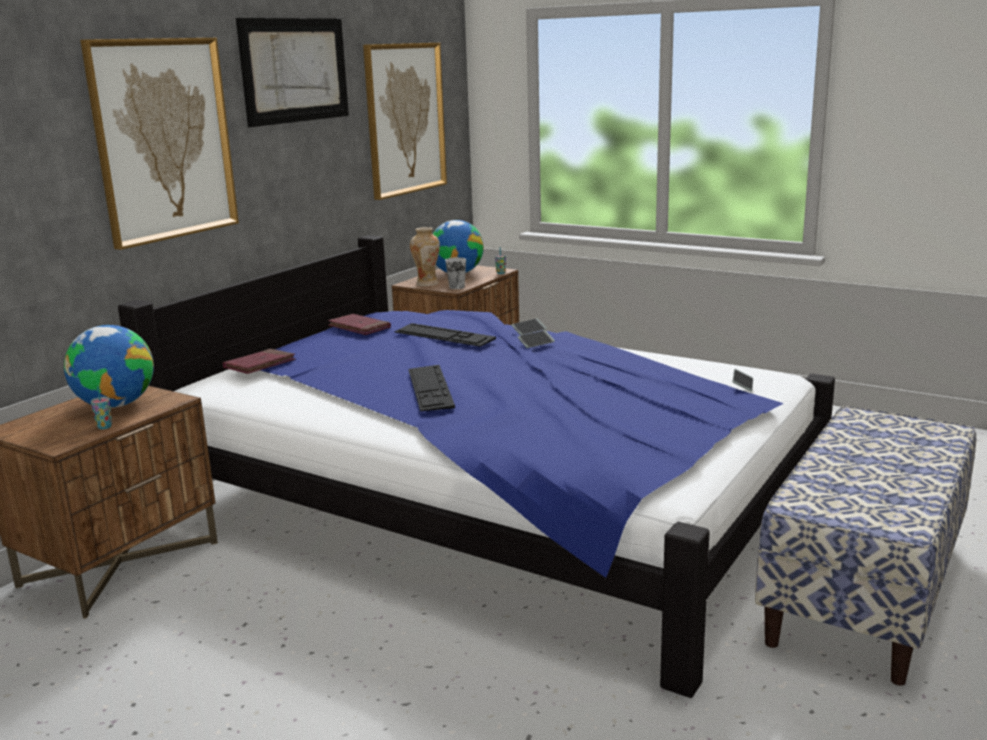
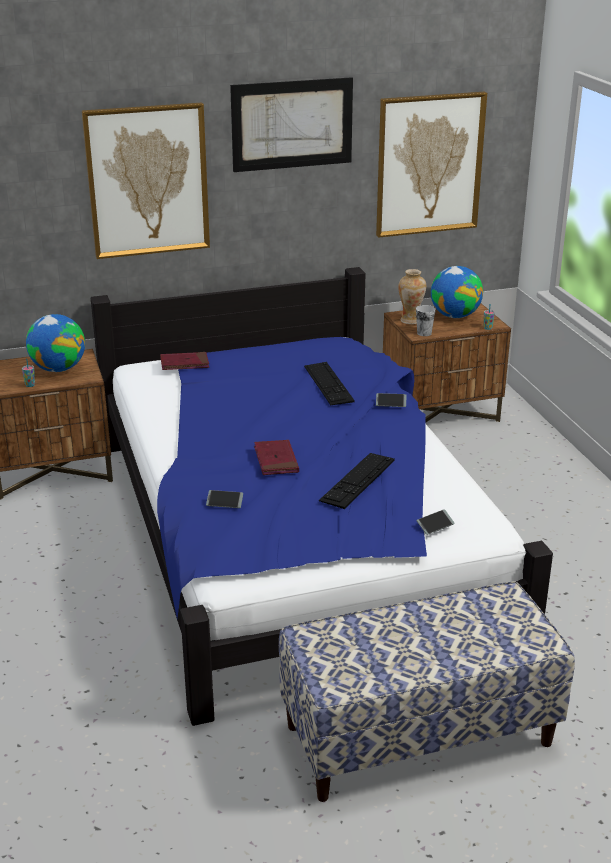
camera: 40 degrees right, 10 degrees up
red book [328,314,391,335] -> red book moved to [254,440,299,475]
keyboard [408,365,455,411] -> keyboard moved to [319,453,395,509]
phone [518,330,555,348] -> phone moved to [206,490,243,508]

